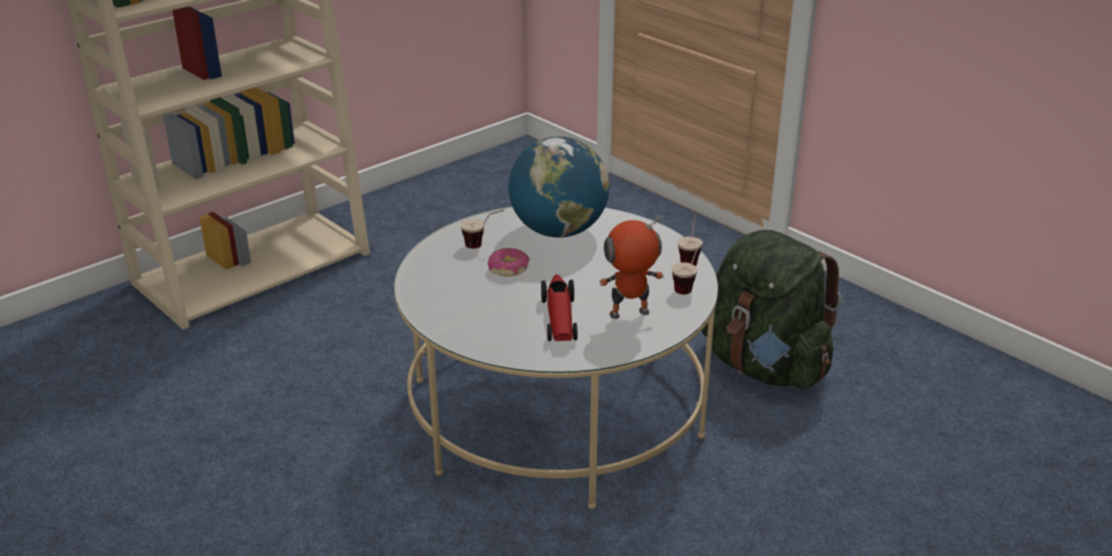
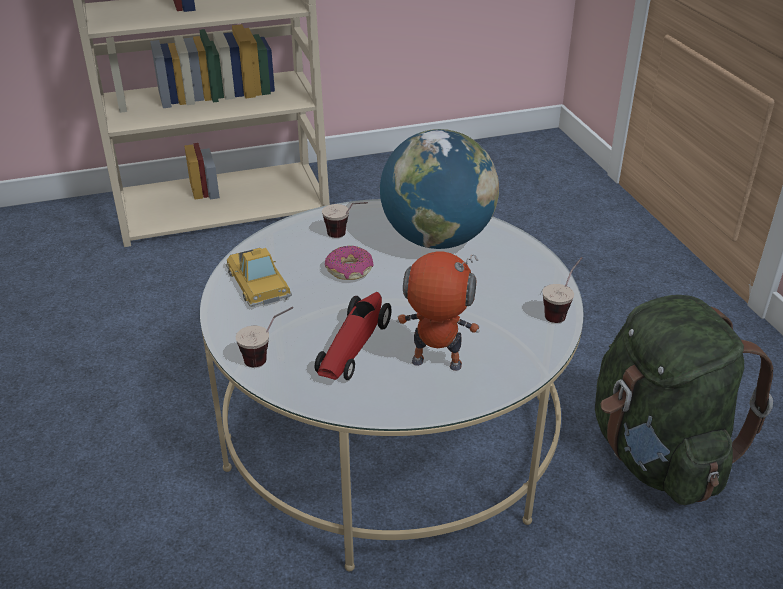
camera: 25 degrees right, 5 degrees up
cup [672,241,706,295] -> cup moved to [236,307,293,367]
none -> toy car [226,248,292,307]

